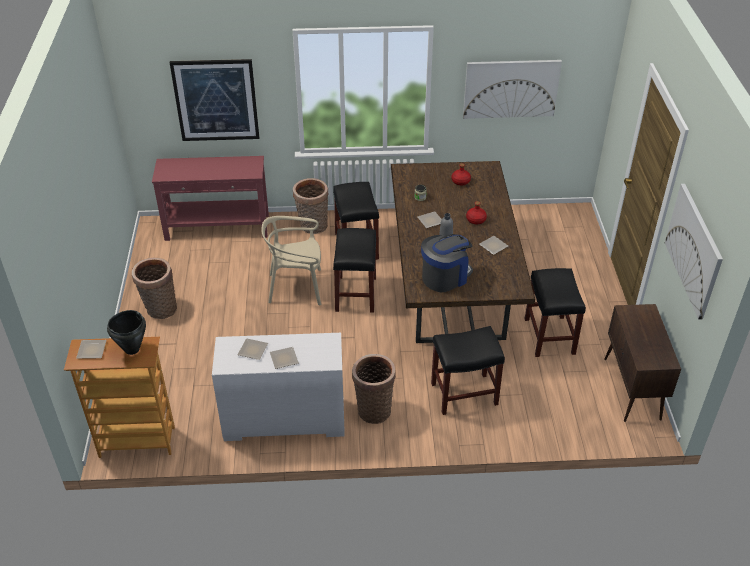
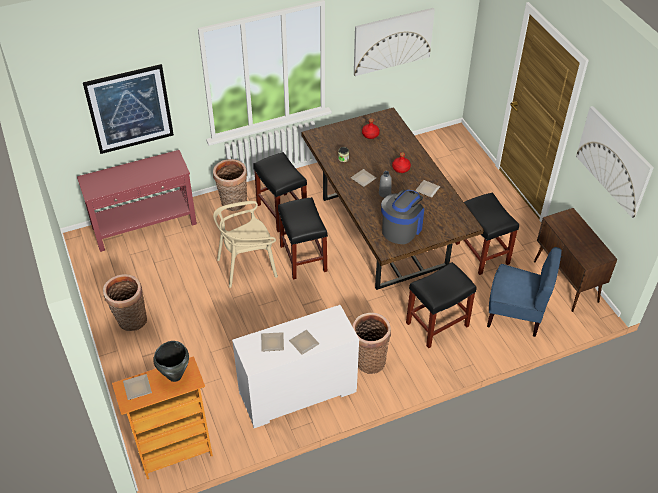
camera: 20 degrees left, 5 degrees up
none -> blue chair [487,247,562,337]

